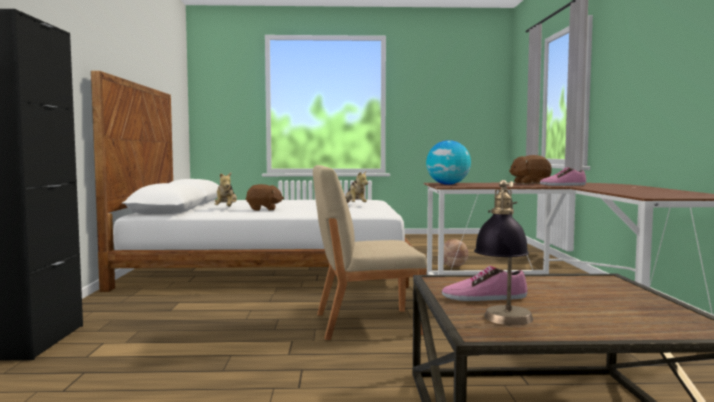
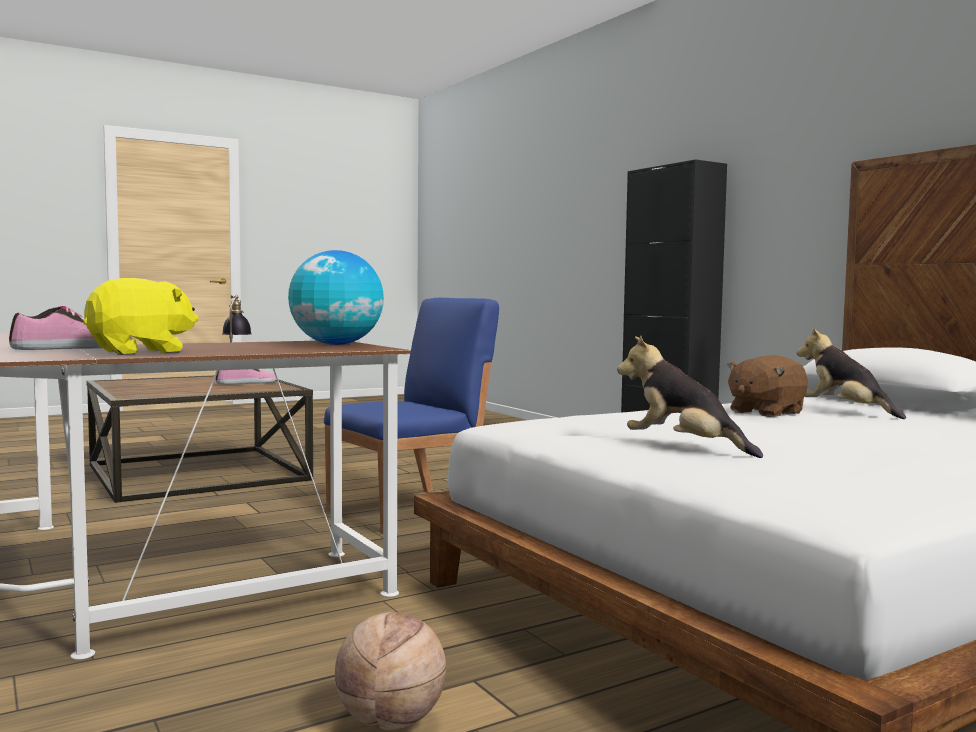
camera: 150 degrees right, 0 degrees up
beige chair [313,165,427,340] -> blue chair [324,298,499,533]
brown plush toy [509,155,552,184] -> yellow plush toy [83,278,199,355]

